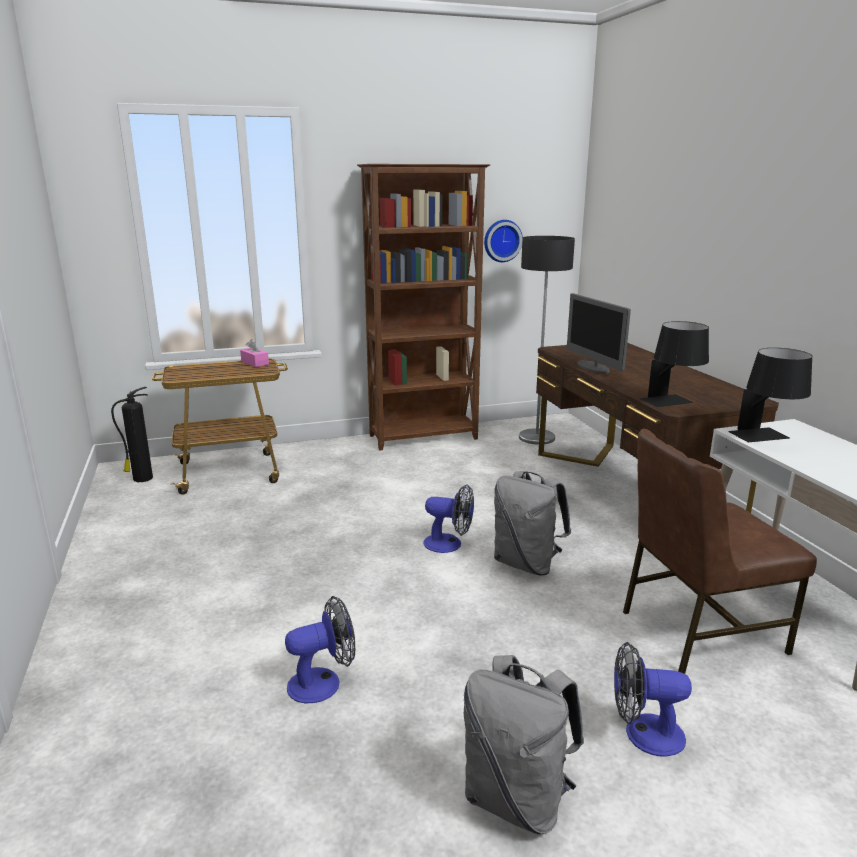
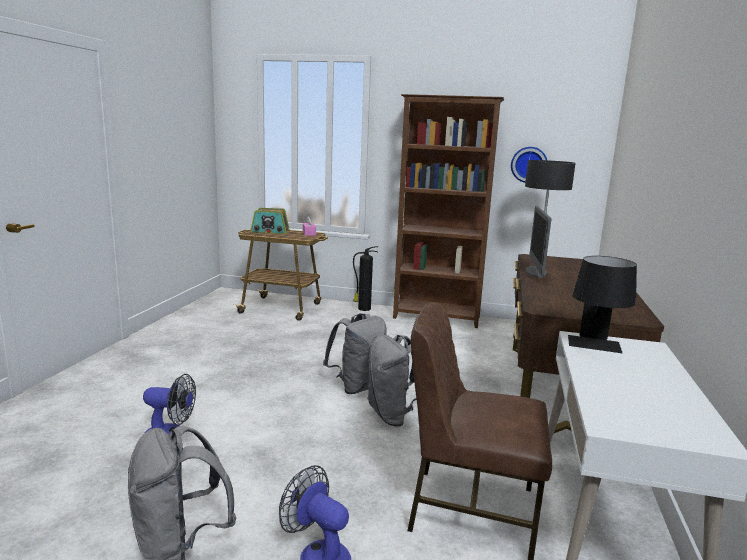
camera: 30 degrees right, 5 degrees down
fire extinguisher [111,387,153,482] -> fire extinguisher moved to [353,246,378,311]
fan [424,484,474,553] -> grey backpack [323,313,387,394]
black table lamp [640,321,709,407] -> none
none -> radio [250,208,289,234]

